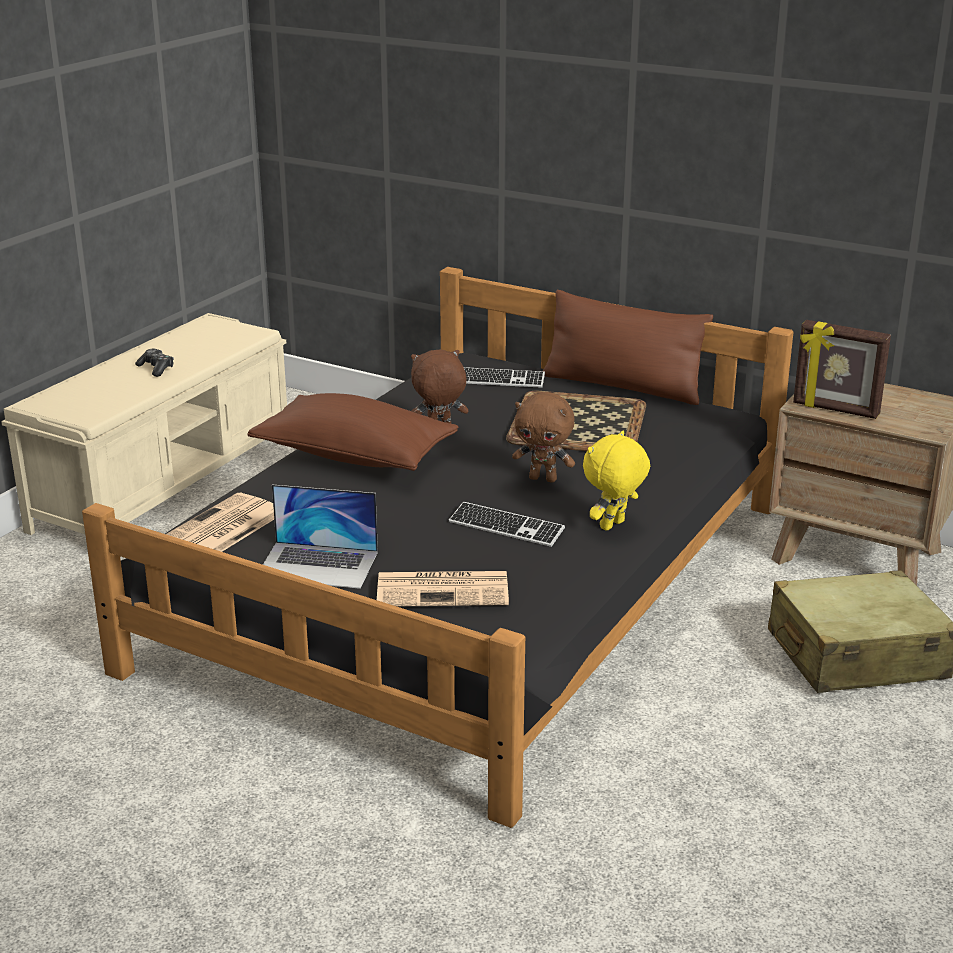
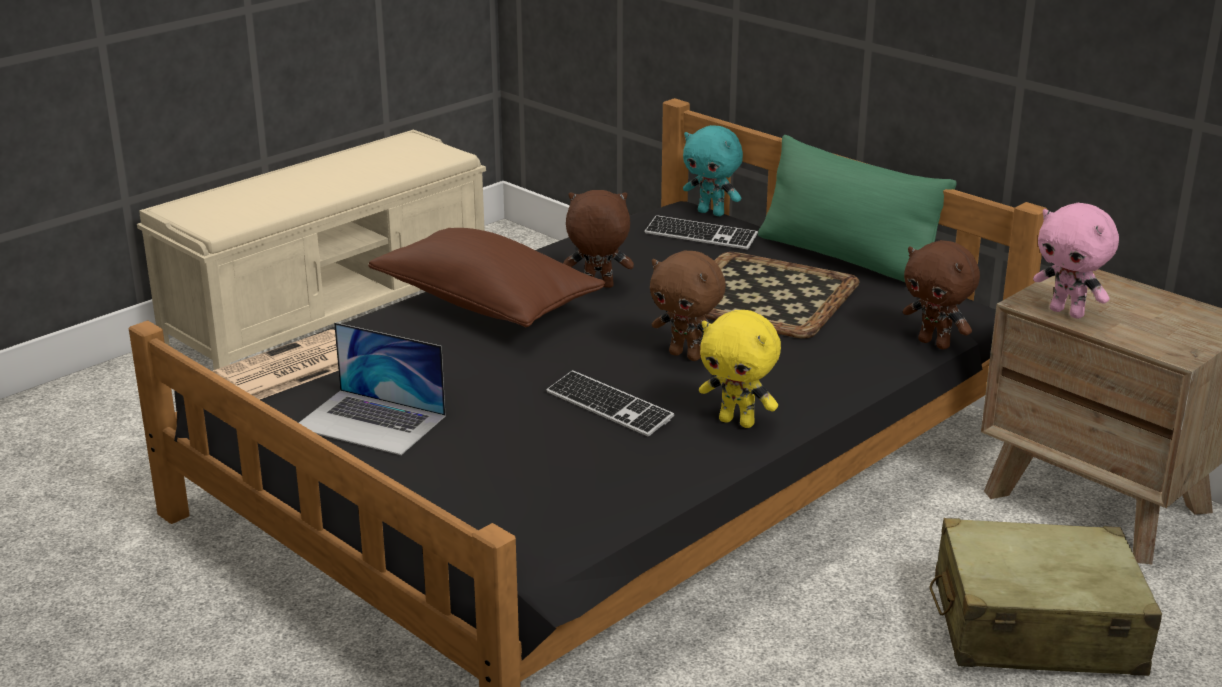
camera: 15 degrees right, 0 degrees up
game controller [135,349,174,377] -> none
newspaper [377,571,509,606] -> none
brown pillow [543,290,713,405] -> green pillow [758,135,956,282]
yellow plush toy [583,431,650,531] -> yellow plush toy turned 120 degrees counterclockwise [699,310,781,428]
picture frame [793,320,891,419] -> pink plush toy [1033,203,1119,319]
none -> turquoise plush toy [683,125,743,216]
none -> brown plush toy [903,240,980,349]

